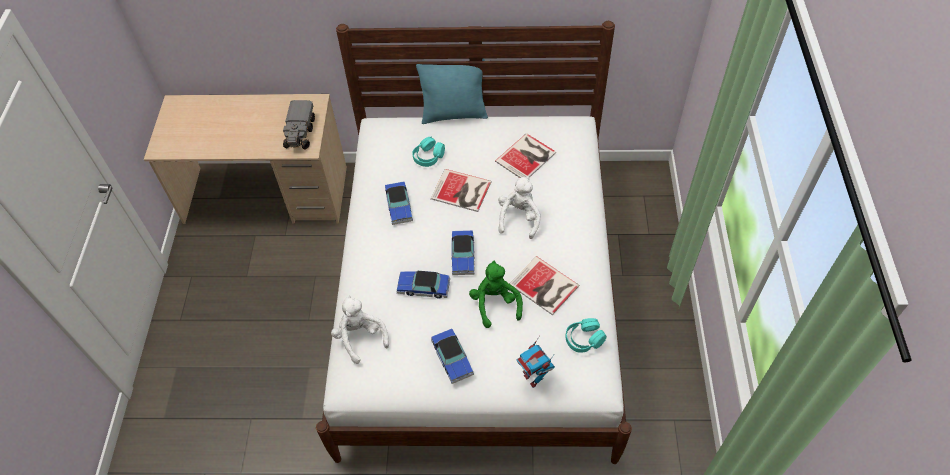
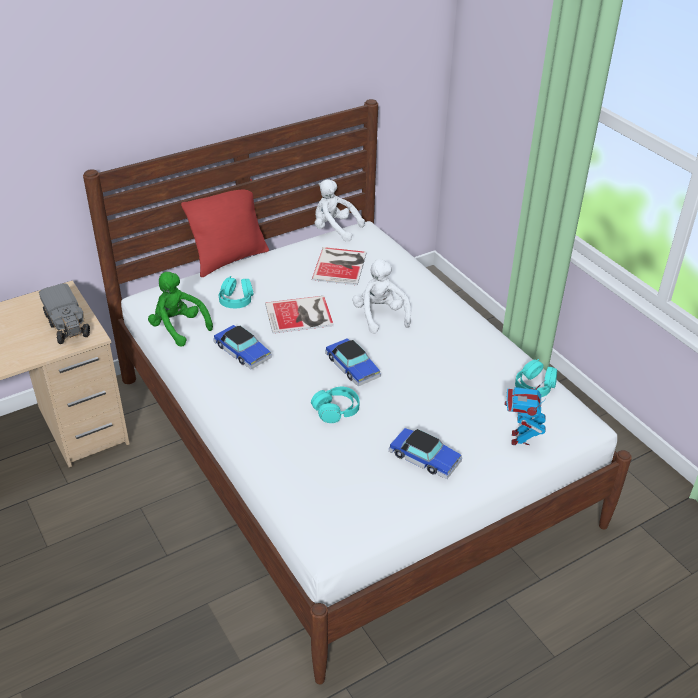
camera: 35 degrees left, 15 degrees down
white plush toy [331,295,389,364] -> white plush toy moved to [315,179,365,241]
toy car [396,271,450,298] -> turquoise headphones [311,387,360,423]
turquoise pillow [416,59,488,124] -> red pillow [181,179,269,277]
green plush toy [469,260,523,328] -> green plush toy moved to [148,272,213,347]
book [510,256,580,315] -> none
toy robot [516,336,555,388] -> toy robot turned 75 degrees clockwise [504,379,546,445]

